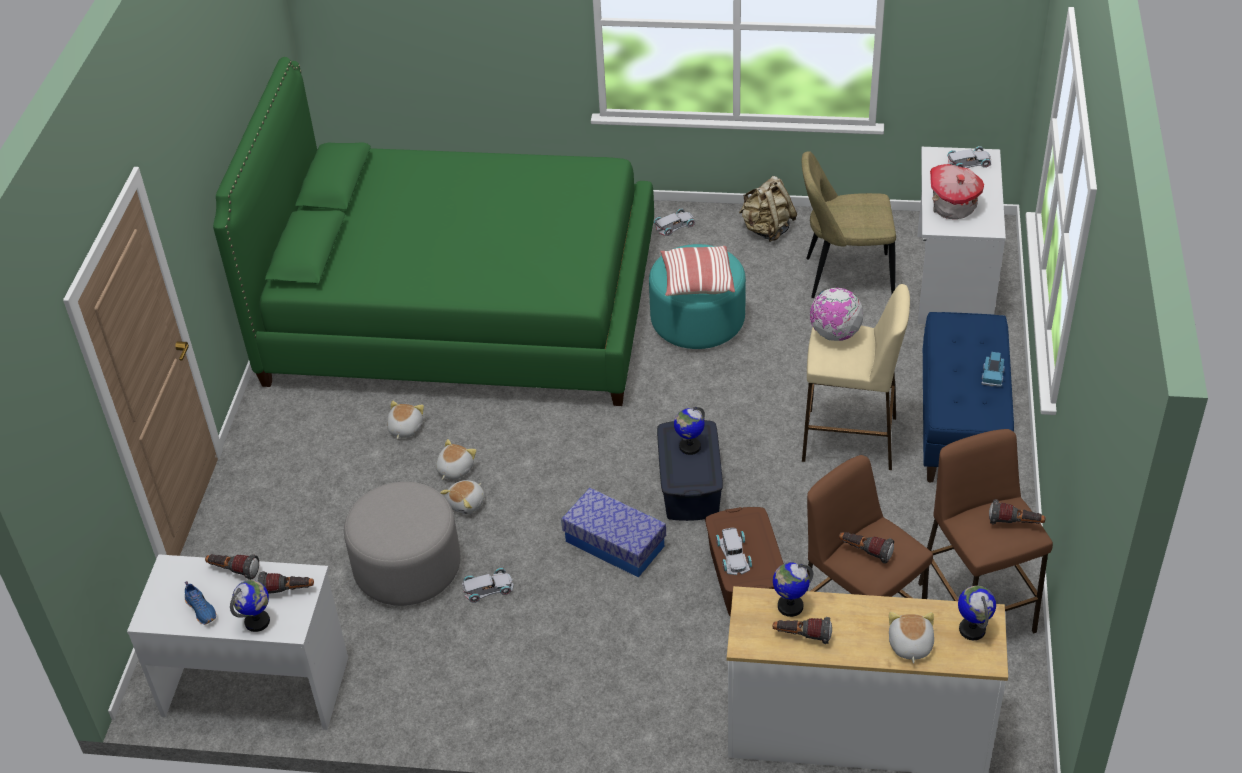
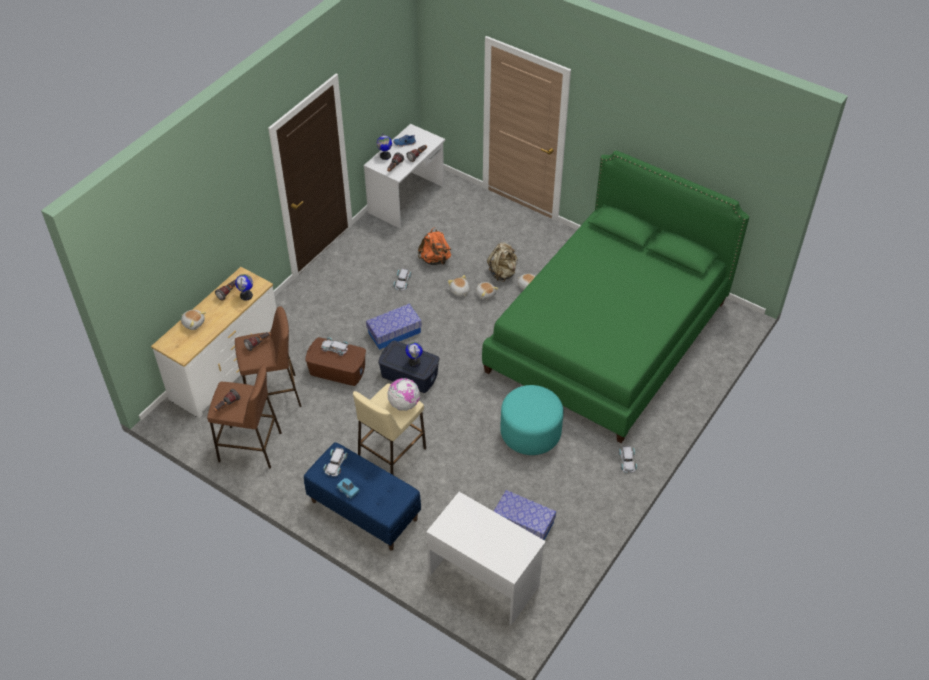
camera: 115 degrees right, 5 degrees up
grey ottoman [344,482,460,606] -> orange backpack [418,227,451,265]
pillow [660,246,735,296] -> none
beige backpack [739,176,797,242] -> beige backpack moved to [487,242,517,282]
beige chair [801,151,896,298] -> storage box [494,490,556,540]
toy house [930,164,984,219] -> none
white toy car [947,146,991,168] -> white toy car moved to [323,448,348,476]
globe [958,586,996,640] -> none

